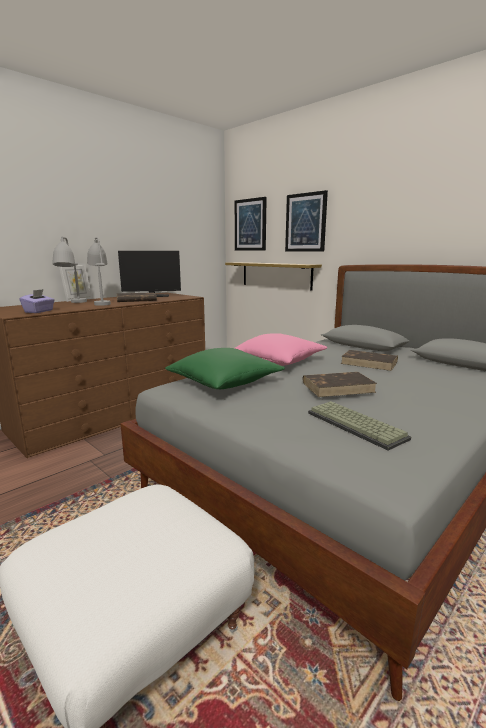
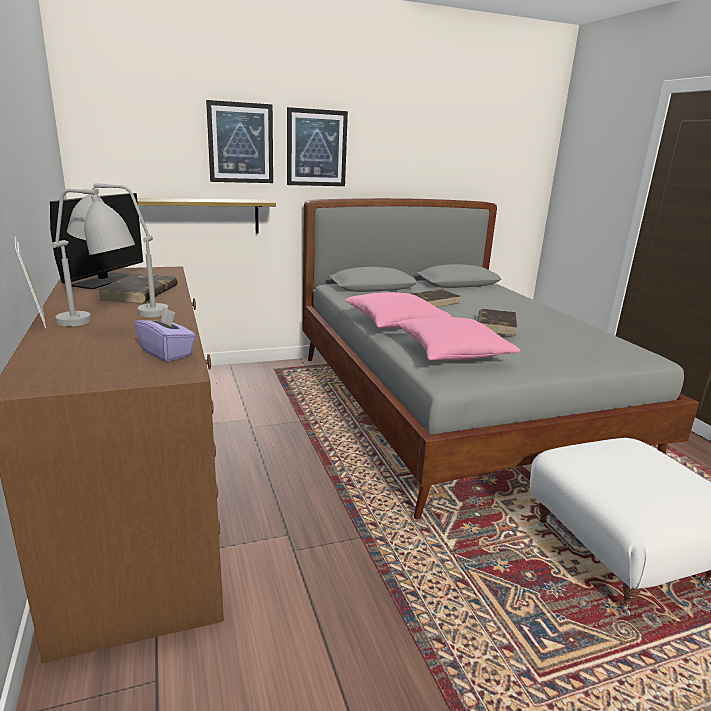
camera: 65 degrees left, 5 degrees up
green pillow [165,348,285,389] -> pink pillow [397,317,520,361]
picture [235,197,267,250] -> picture moved to [287,107,348,186]
keyboard [308,401,411,450] -> none

